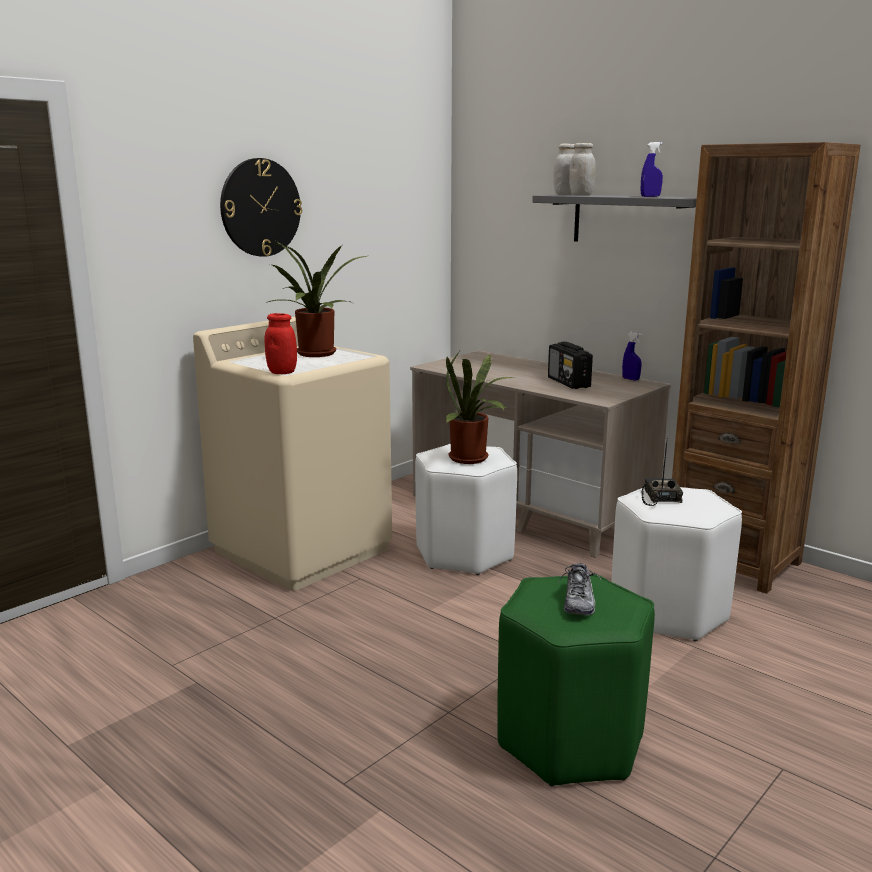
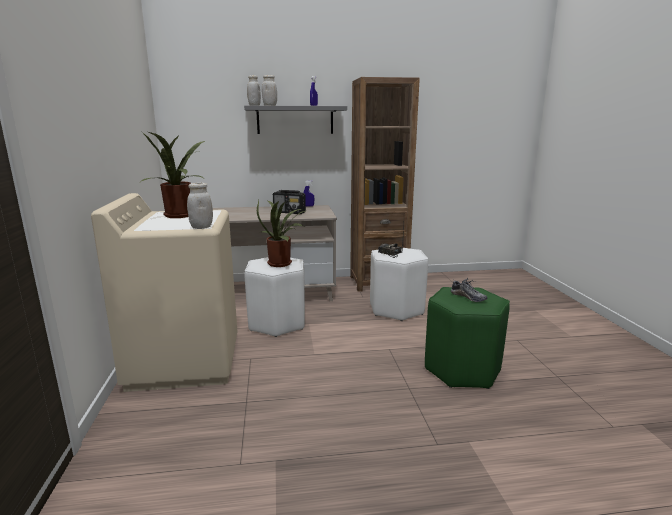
camera: 50 degrees left, 0 degrees up
wall clock [220,158,302,257] -> none
red jar [264,313,297,374] -> white jar [187,183,213,229]

